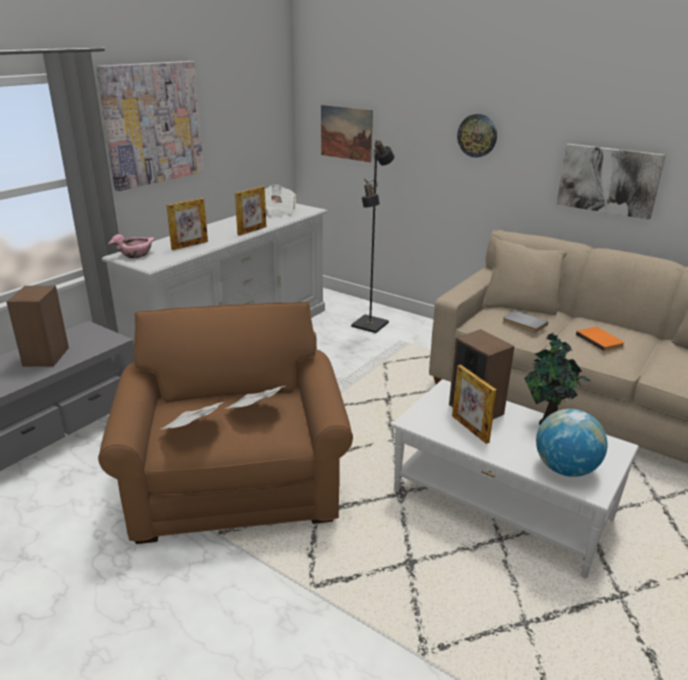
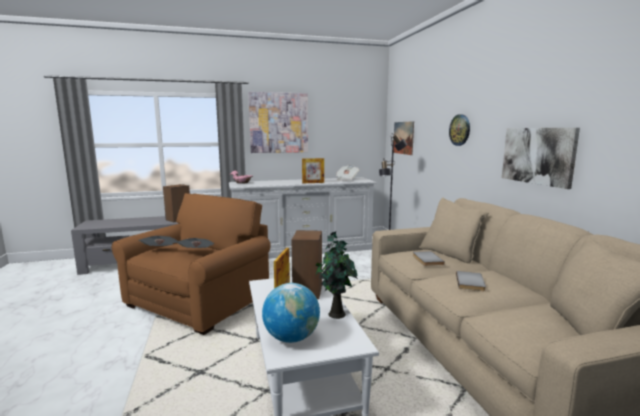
camera: 40 degrees right, 15 degrees down
picture frame [166,198,208,250] -> none
orange book [576,327,625,352] -> grey book [456,271,486,291]

